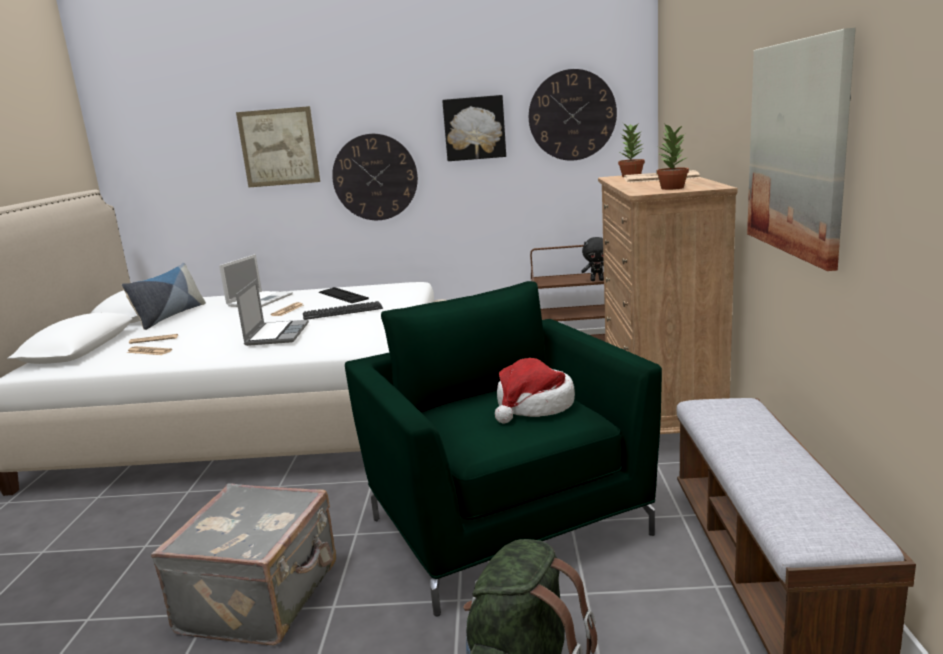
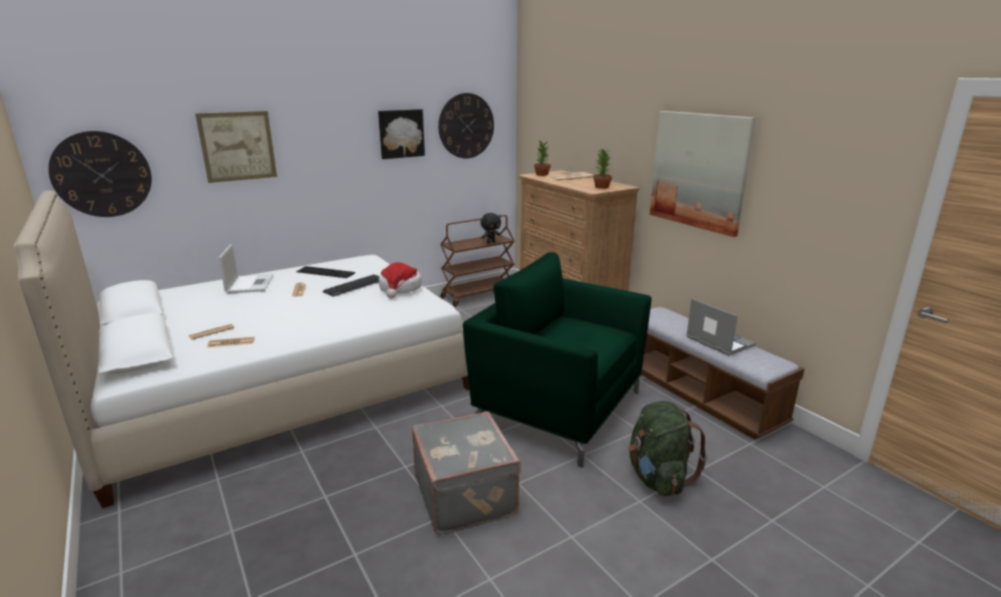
camera: 35 degrees left, 5 degrees up
pillow [121,263,206,330] -> none
laptop [236,279,309,346] -> laptop moved to [686,298,756,356]
wall clock [332,134,418,220] -> wall clock moved to [48,131,152,217]
hat [495,358,575,423] -> hat moved to [379,262,422,298]

